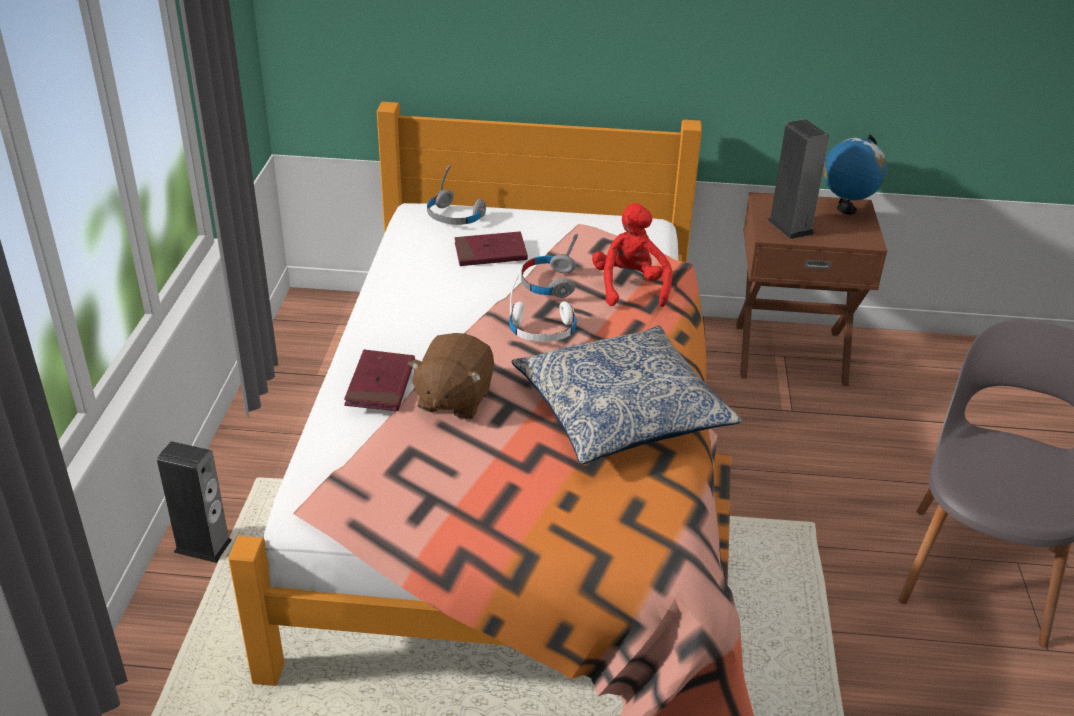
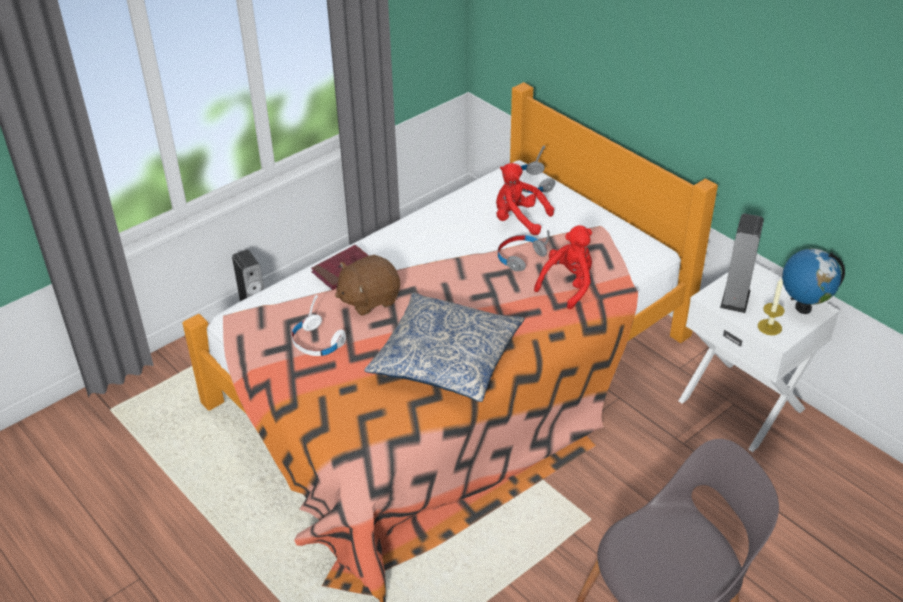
camera: 45 degrees right, 5 degrees up
red book [455,231,528,266] -> red plush toy [496,163,554,235]
white headphones [509,274,577,341] -> white headphones moved to [292,295,346,356]
brown nightstand [736,192,887,386] -> white nightstand [679,263,840,452]
none -> candle [758,277,784,335]

